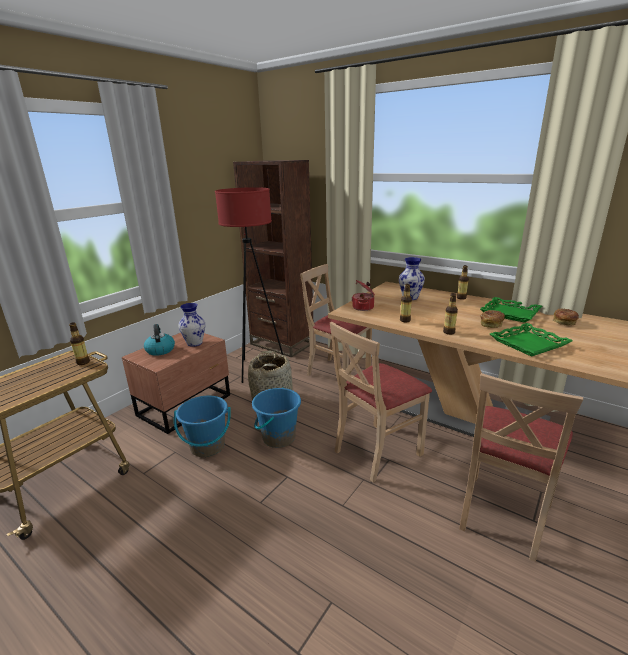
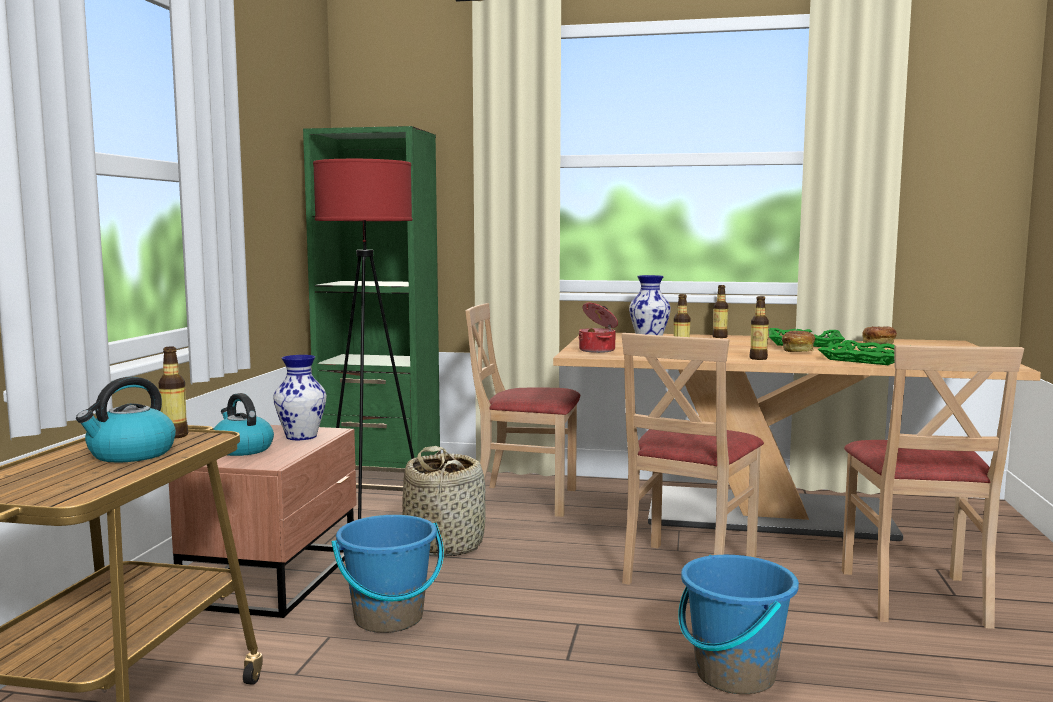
camera: 25 degrees left, 15 degrees down
brown bookcase [233,160,313,357] -> green bookcase [303,126,441,491]
blue bucket [252,387,301,448] -> blue bucket moved to [678,555,799,694]
none -> kettle [76,376,176,463]

